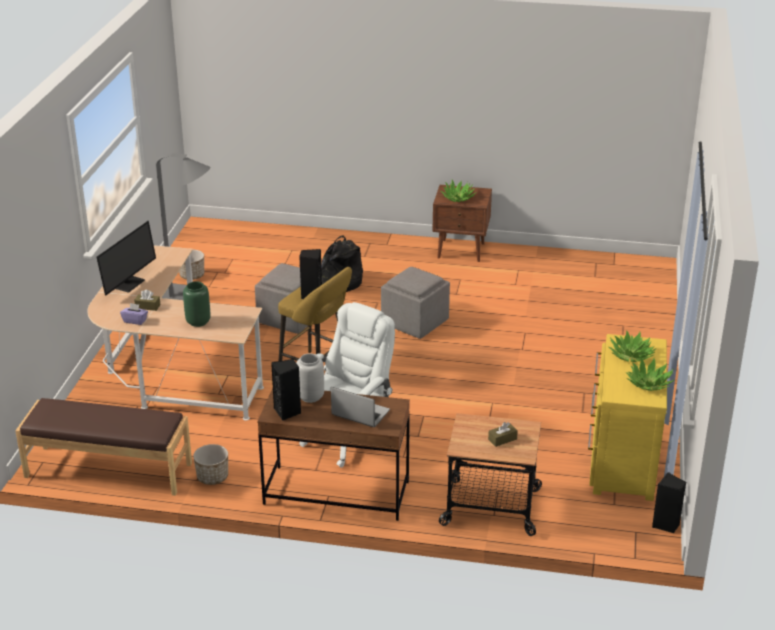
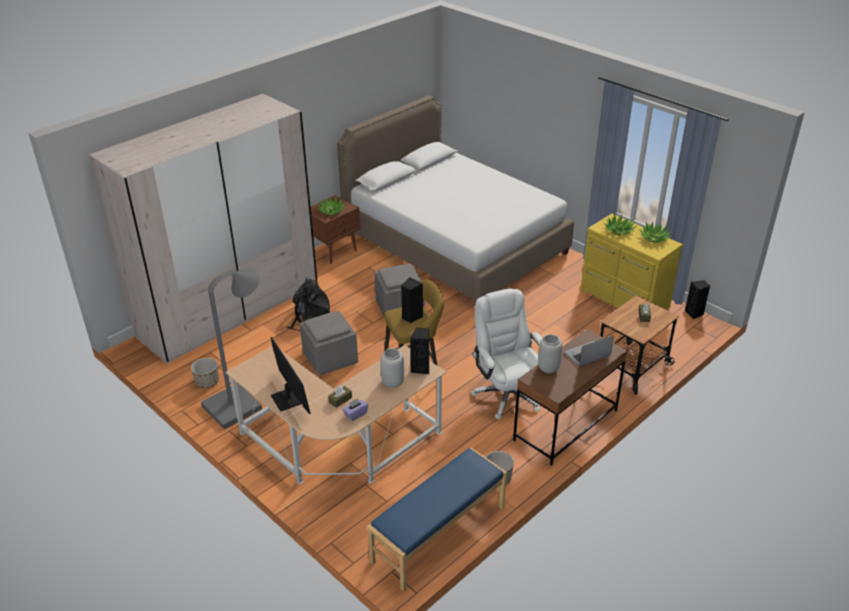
camera: 55 degrees left, 5 degrees up
brown bench [15,398,192,496] -> blue bench [367,447,507,592]
green vase [183,281,210,327] -> grey vase [381,348,404,388]
black speaker [271,359,301,421] -> black speaker moved to [410,327,429,374]
none -> beige wardrobe [89,94,317,365]
none -> white bed [337,95,574,303]

